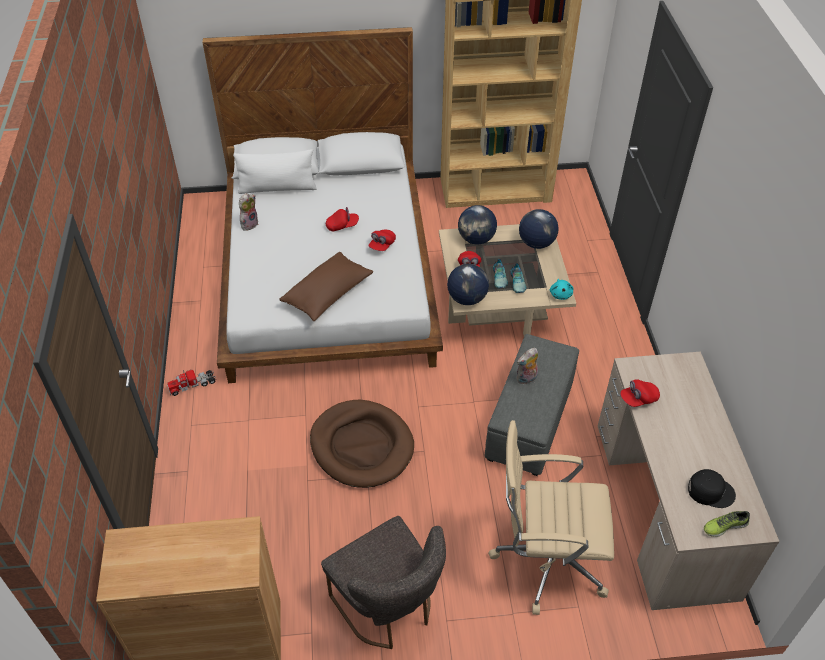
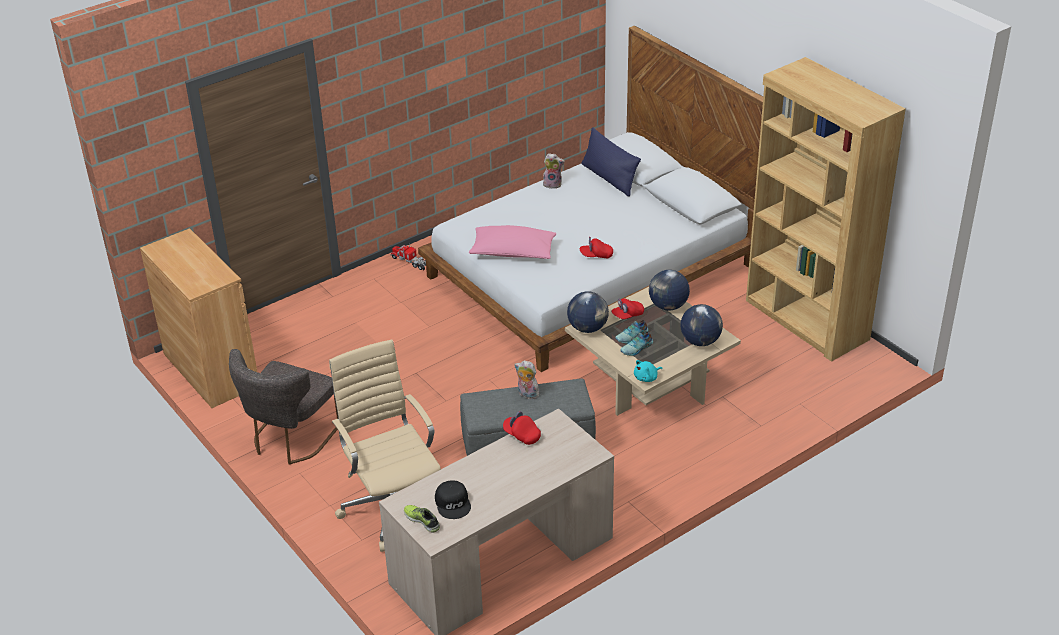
camera: 60 degrees right, 10 degrees down
white pillow [233,149,317,194] -> blue pillow [582,127,641,197]
brown pillow [280,252,373,321] -> pink pillow [469,225,556,259]
brown dog bed [310,400,414,488] -> none
red cap [326,207,359,231] -> none

